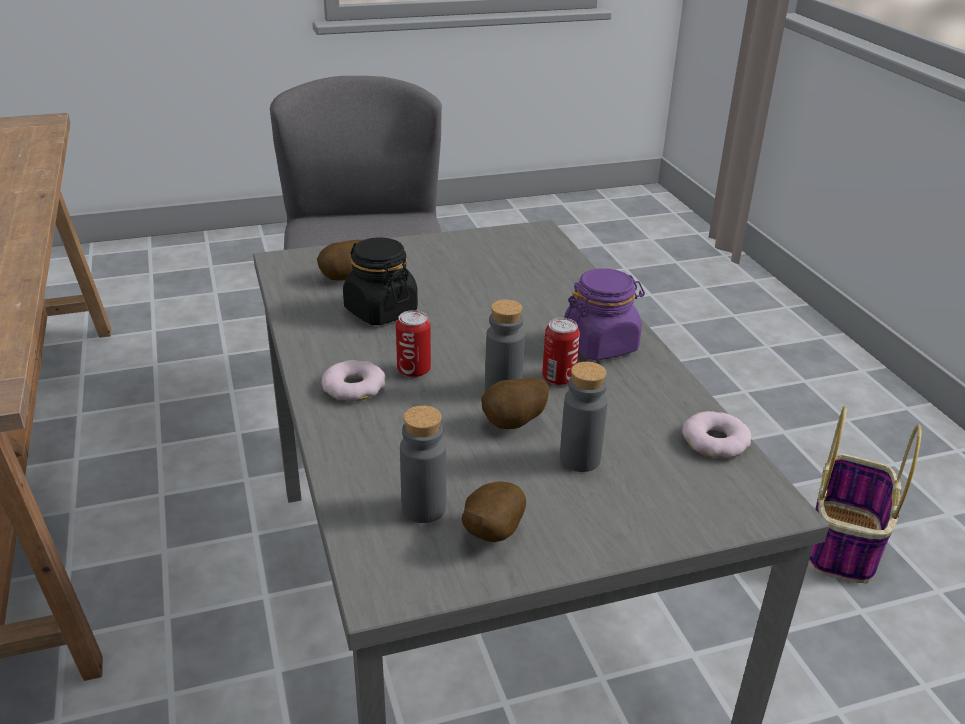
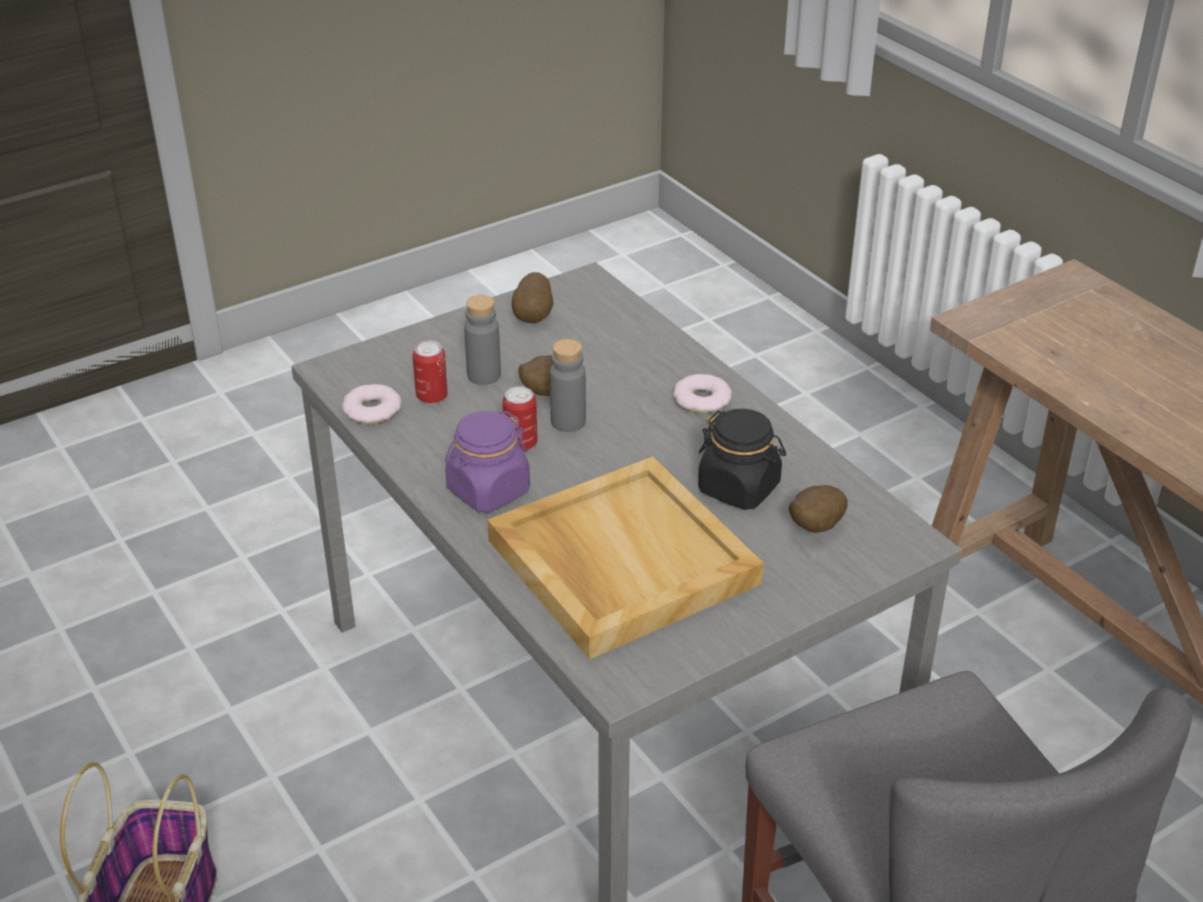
camera: 165 degrees right, 5 degrees up
can [396,310,431,378] -> can moved to [412,341,448,404]
grey bottle [400,405,446,523] -> none
none -> beige tray [487,456,764,659]

